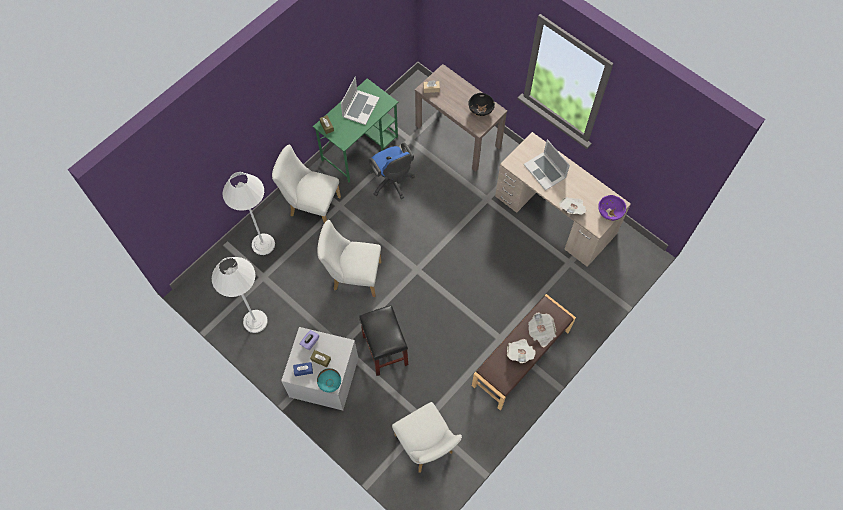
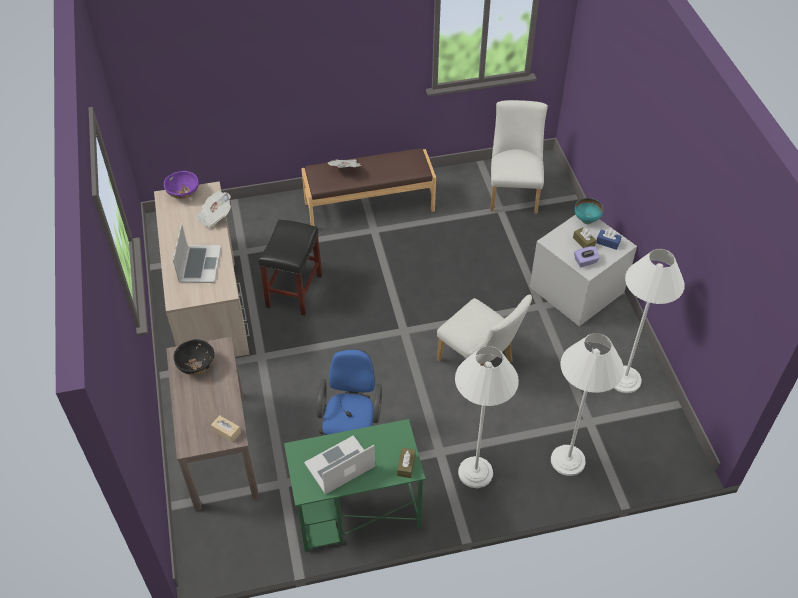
camera: 145 degrees left, 15 degrees down
white chair [272,144,341,223] -> white floor lamp [455,346,519,488]
black stool [359,305,408,376] -> black stool moved to [259,219,322,316]
newspaper [507,339,536,363] -> none

